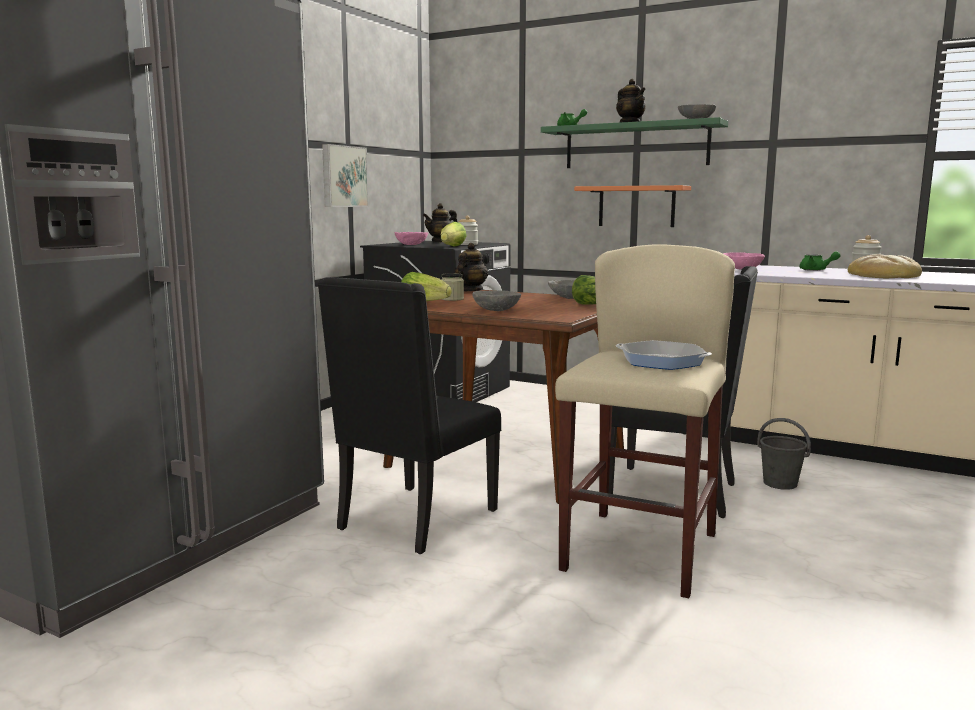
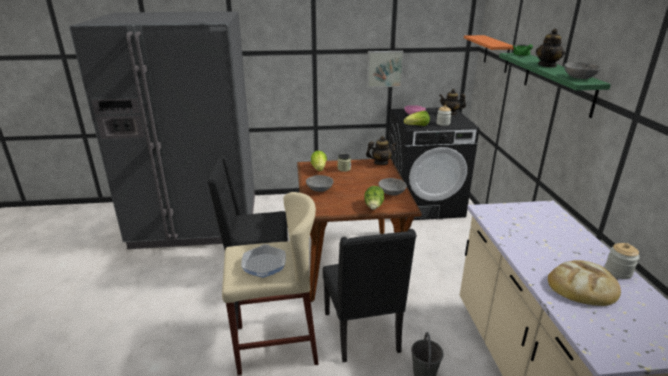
camera: 55 degrees right, 15 degrees up
orange shelf [574,185,691,227] -> orange shelf moved to [464,35,514,73]
pink bowl [723,252,765,269] -> none
green teapot [800,251,841,271] -> none

